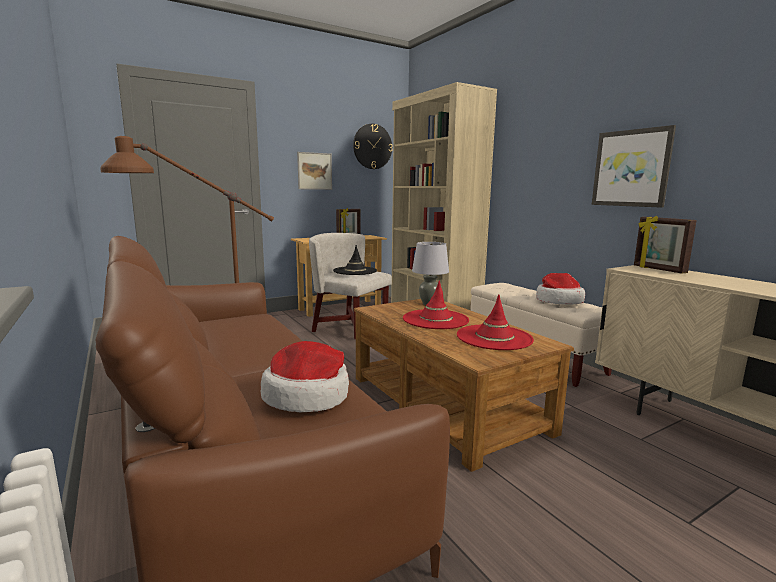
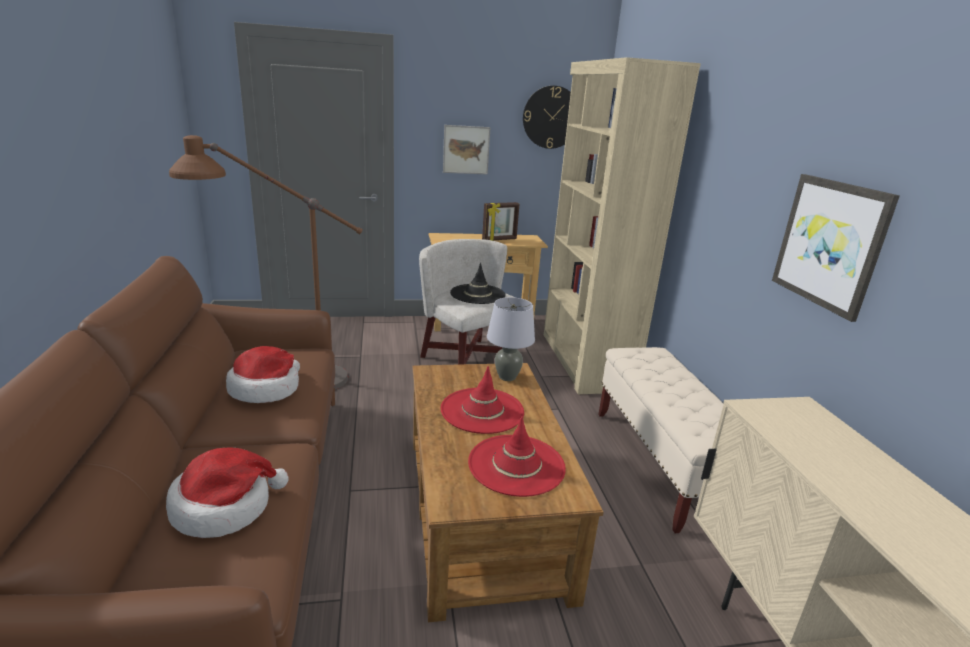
camera: 20 degrees right, 10 degrees up
hat [536,273,585,305] -> hat moved to [226,346,300,403]
picture frame [634,216,697,274] -> none

